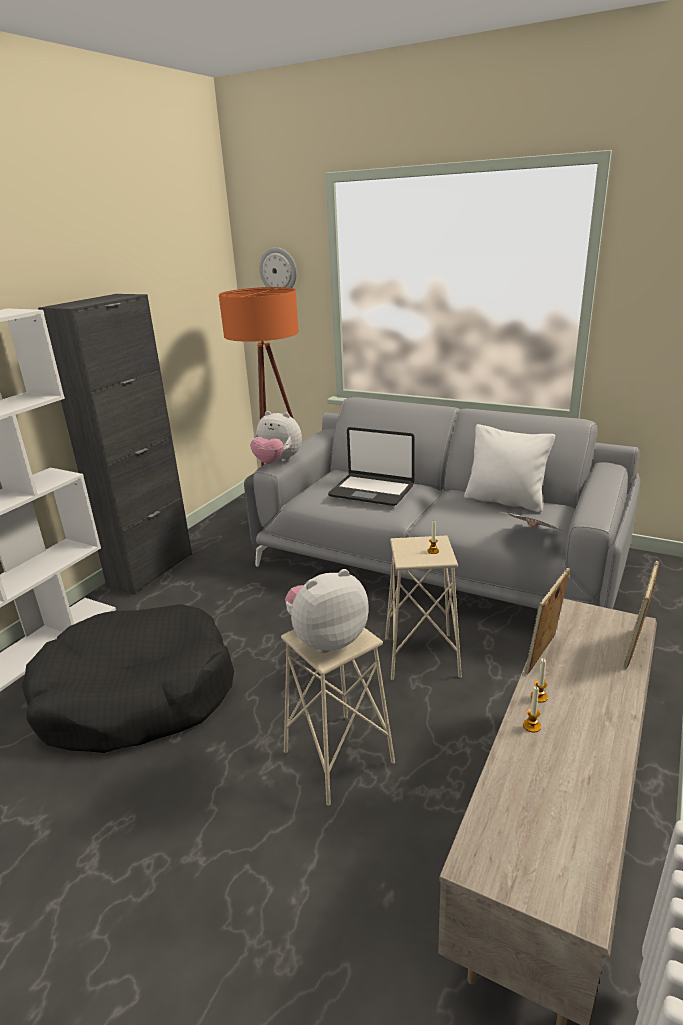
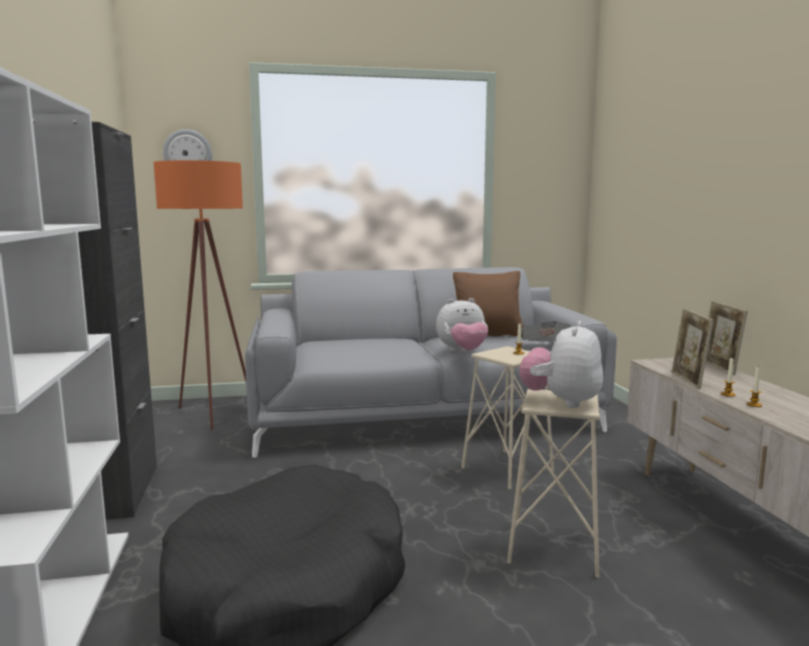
camera: 40 degrees left, 15 degrees down
plush toy [250,411,302,464] -> plush toy moved to [436,298,488,352]
laptop [328,427,415,506] -> none
white pillow [464,424,555,513] -> brown pillow [453,271,524,337]

